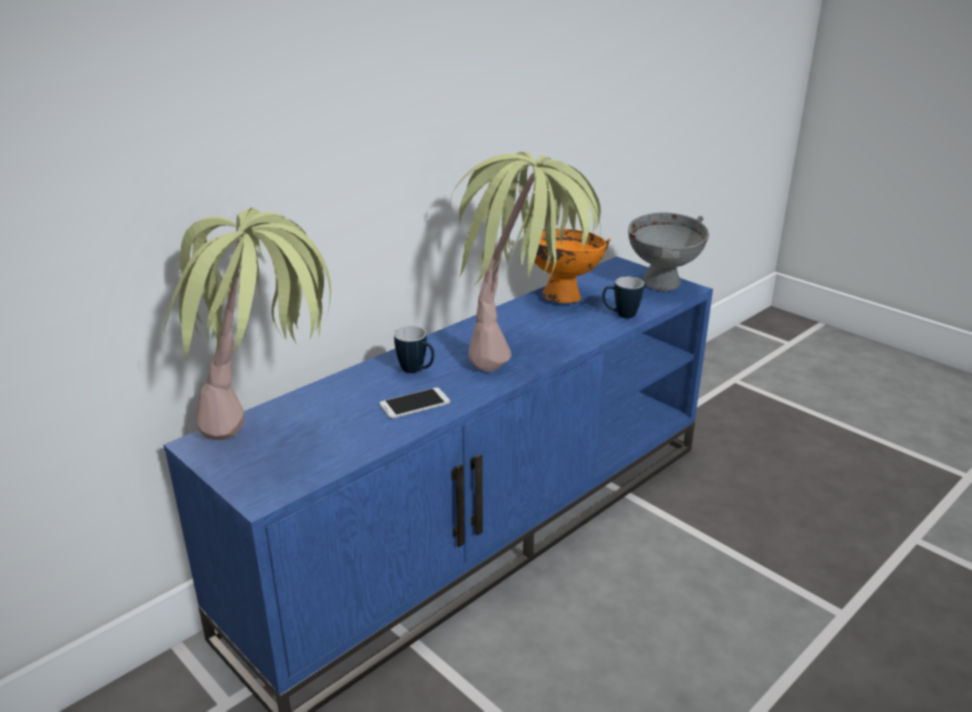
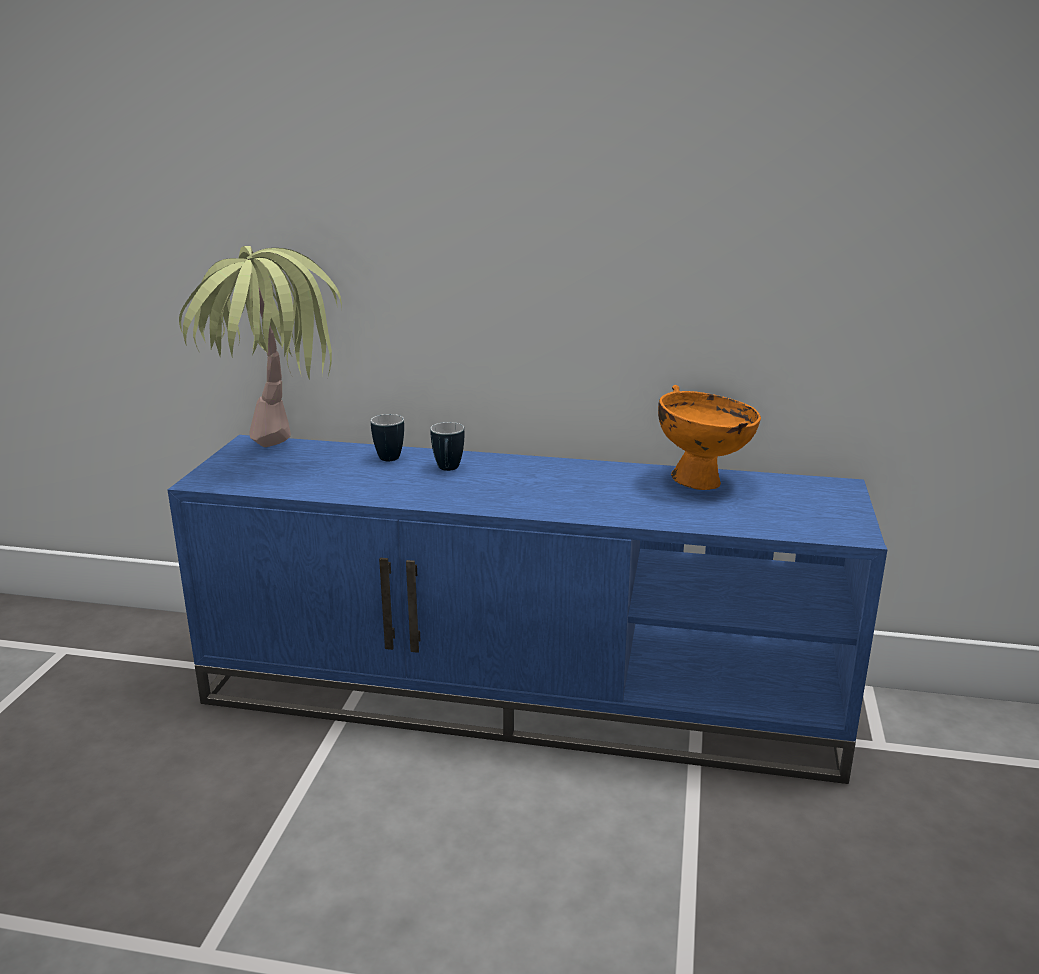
camera: 55 degrees right, 5 degrees down
phone [380,387,450,419] -> none
potted plant [450,152,601,372] -> none
mug [602,277,644,318] -> mug moved to [371,414,404,461]
grey bowl [628,212,709,291] -> none

